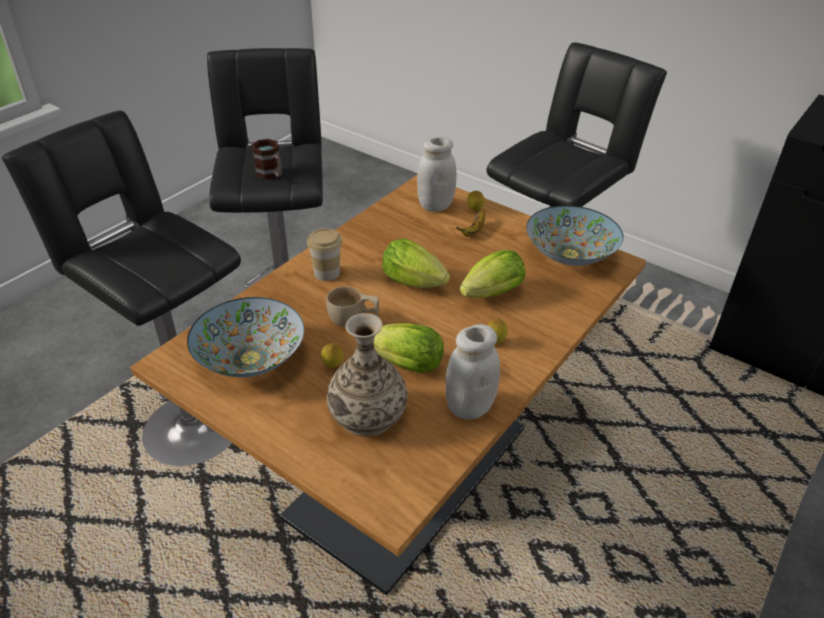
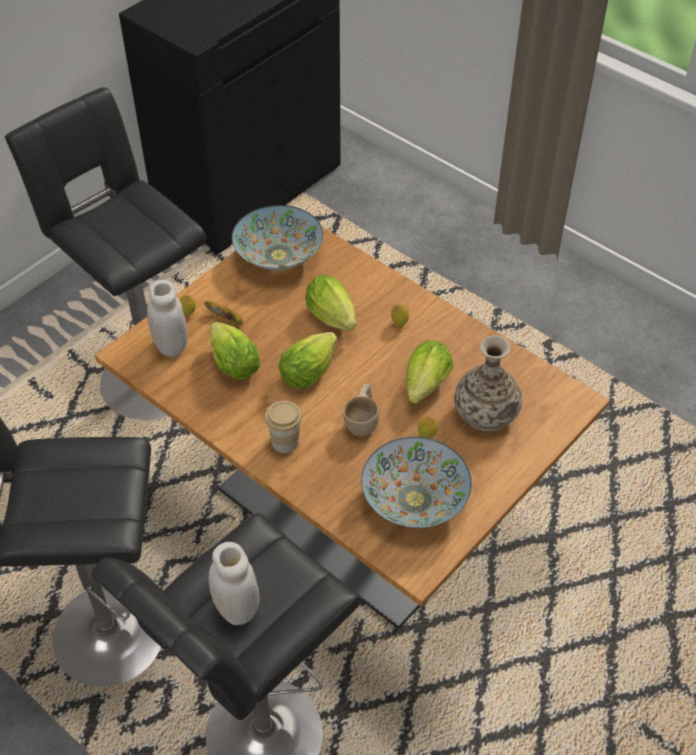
camera: 85 degrees left, 10 degrees up
mug [252,139,282,179] -> none
white jar [446,324,500,420] -> white jar moved to [209,542,260,625]
none -> lettuce [210,322,260,380]

